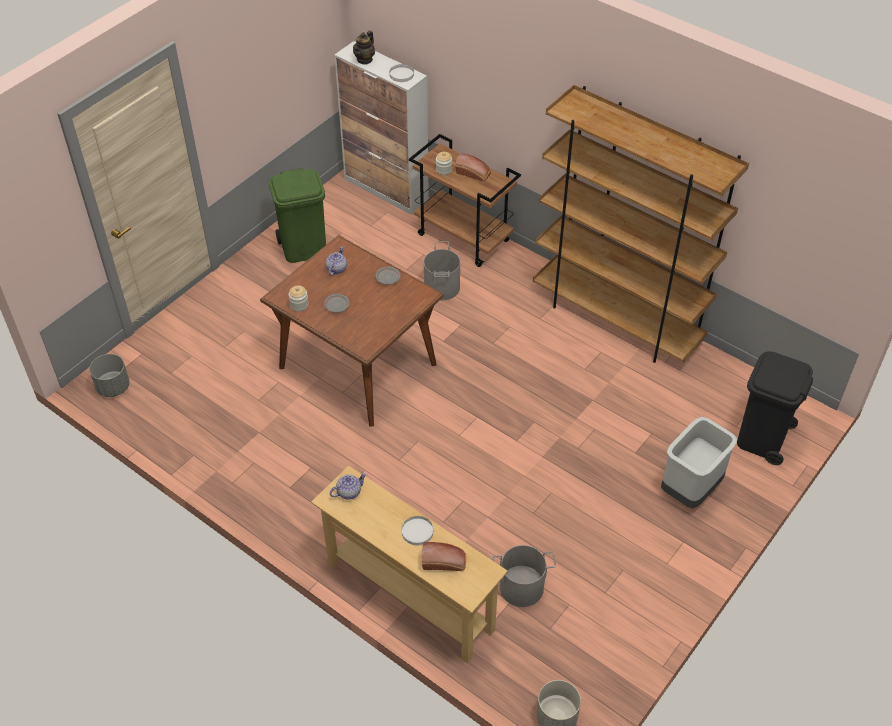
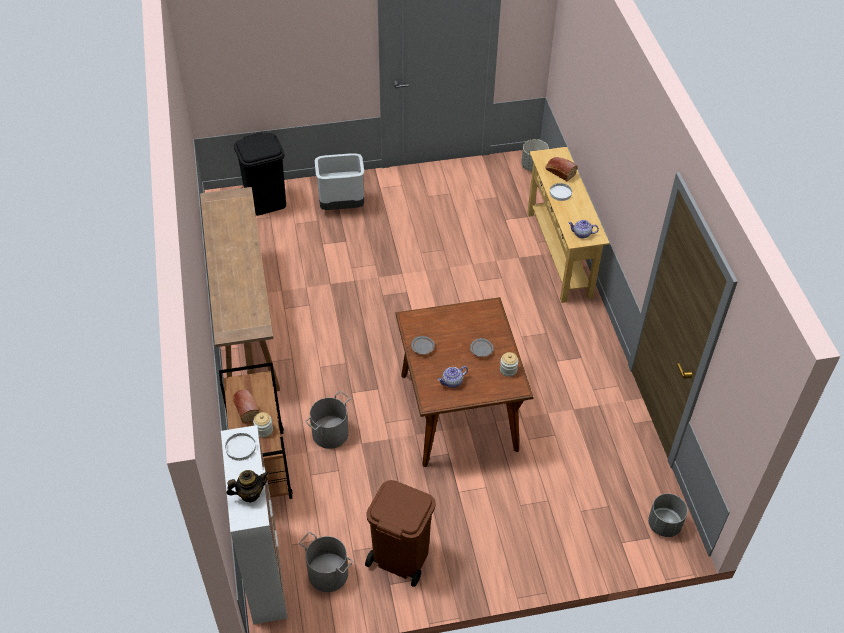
camera: 140 degrees left, 0 degrees up
green trash can [269,168,326,263] -> brown trash can [365,480,436,587]
grey bucket [492,545,556,607] -> grey bucket moved to [299,532,353,592]
brown bookcase [533,85,749,363] -> brown console table [200,187,280,391]

